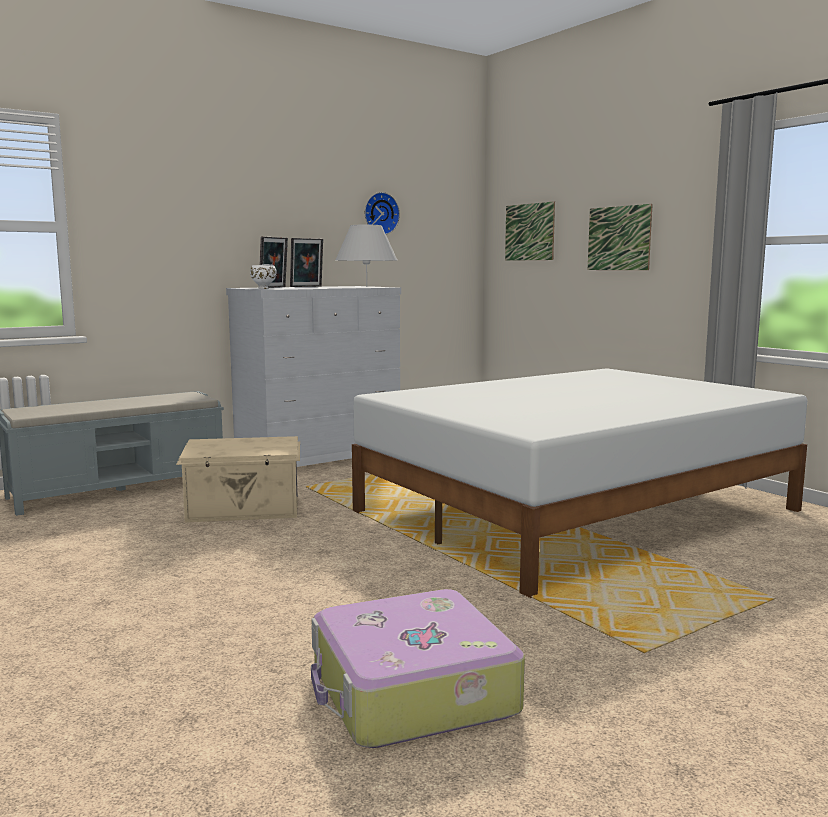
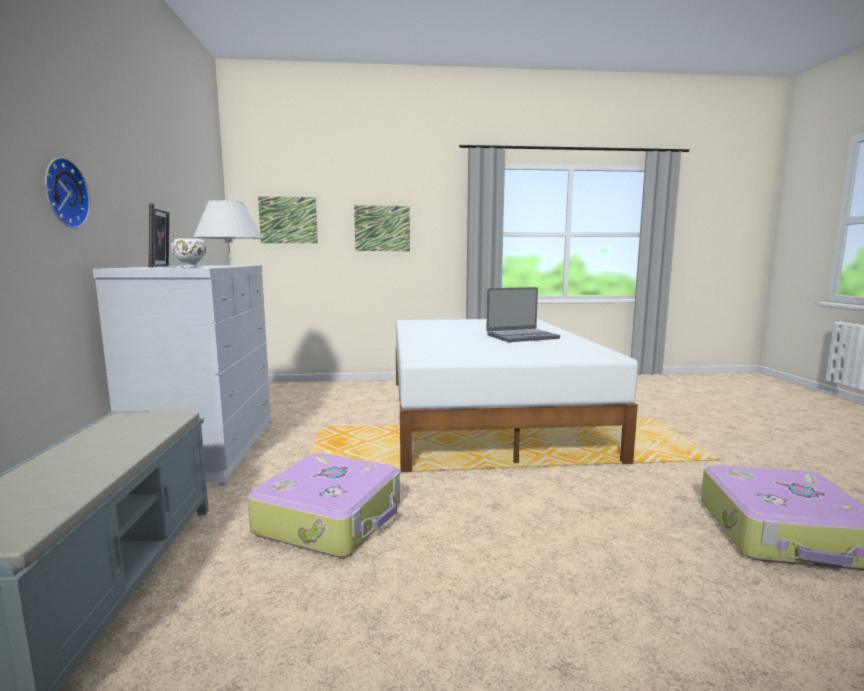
camera: 60 degrees left, 0 degrees up
beige storage box [176,436,300,522] -> suitcase [248,453,400,557]
wall clock [365,192,400,235] -> wall clock moved to [45,157,90,228]
none -> laptop [486,287,560,342]

